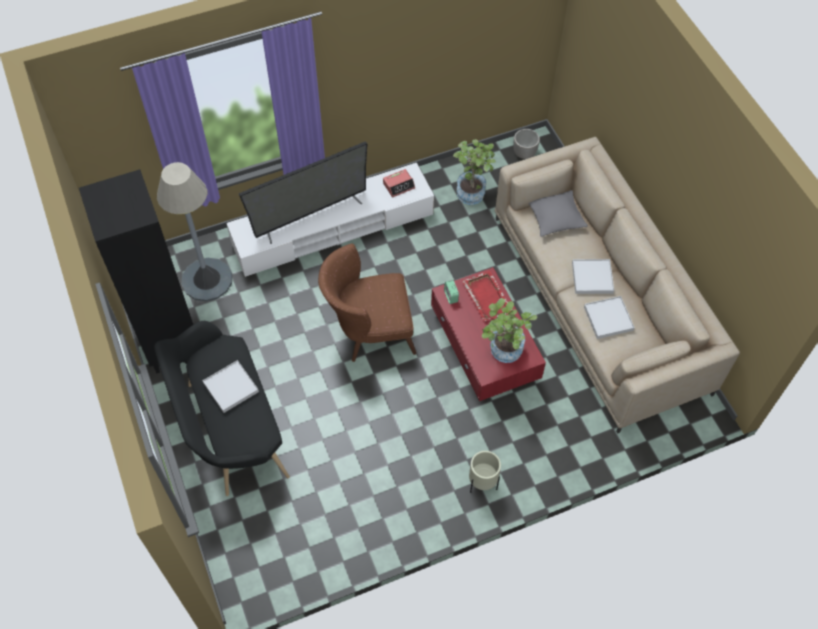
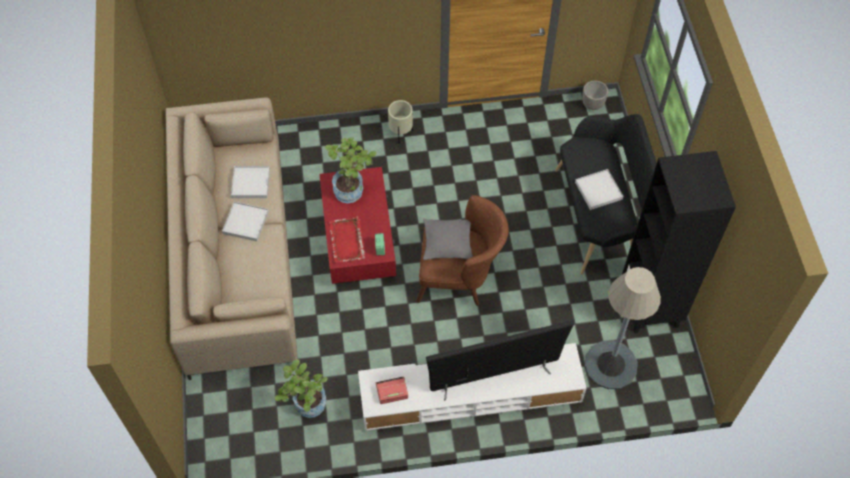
camera: 165 degrees left, 0 degrees up
planter [514,129,540,159] -> planter moved to [582,81,608,110]
grey pillow [528,190,588,237] -> grey pillow moved to [423,219,473,260]

